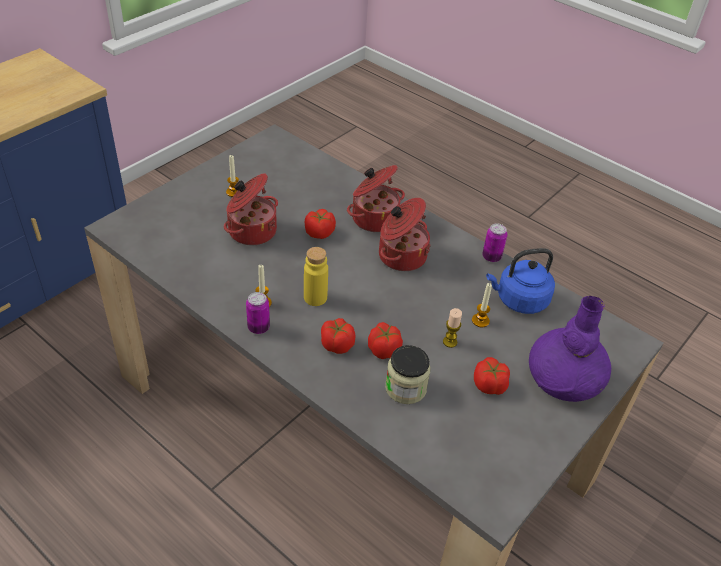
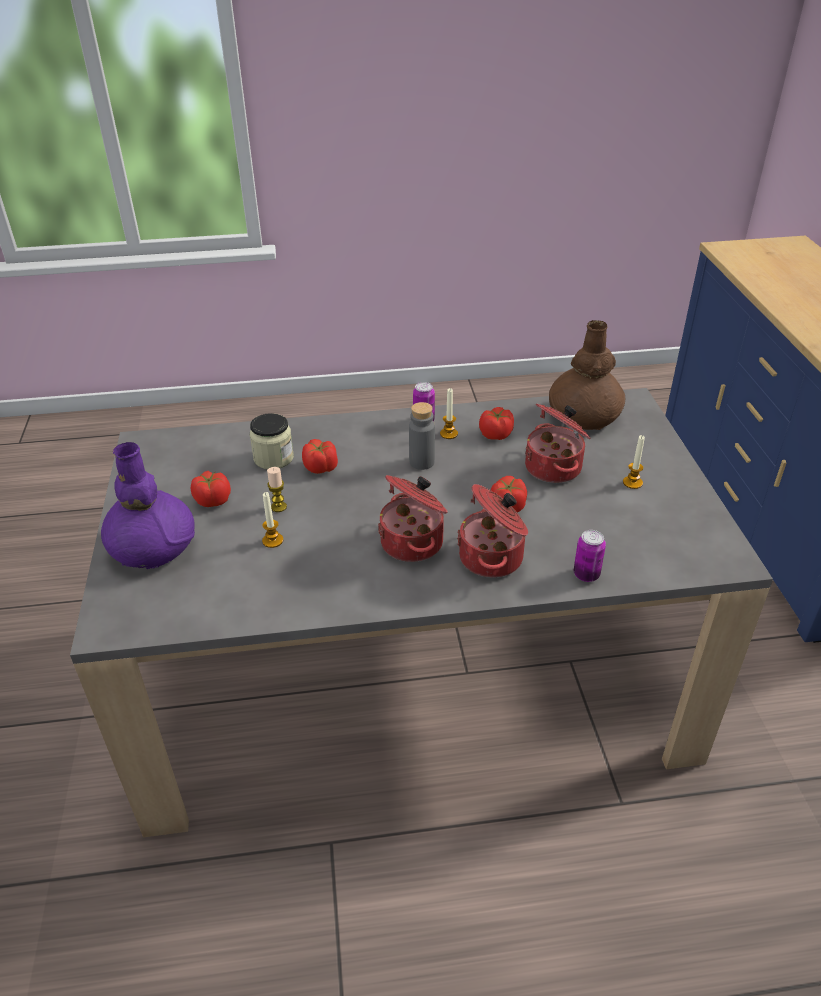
camera: 135 degrees right, 5 degrees down
yellow bottle [304,247,328,306] -> grey bottle [409,402,435,470]
tomato [321,318,355,354] -> tomato moved to [479,407,514,440]
can [482,223,507,262] -> can moved to [574,530,606,582]
blue kettle [486,248,555,314] -> none
none -> brown vase [549,320,625,430]

